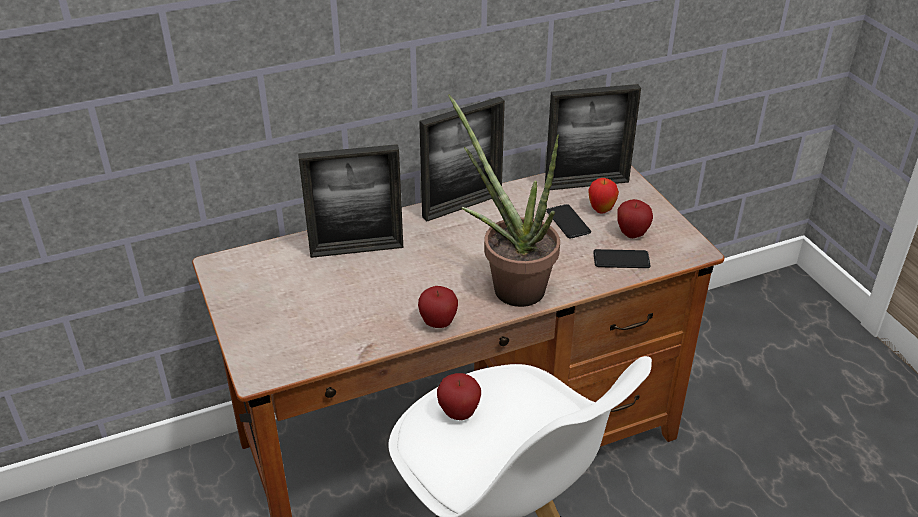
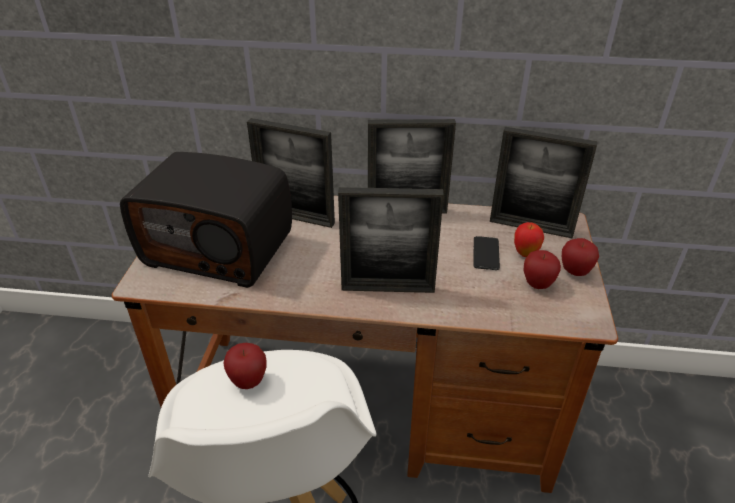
camera: 30 degrees right, 0 degrees up
apple [418,286,458,328] -> apple moved to [562,238,599,276]
potted plant [448,94,560,307] -> picture frame [338,187,444,293]
phone [593,249,651,268] -> none
none -> radio [120,152,292,288]

